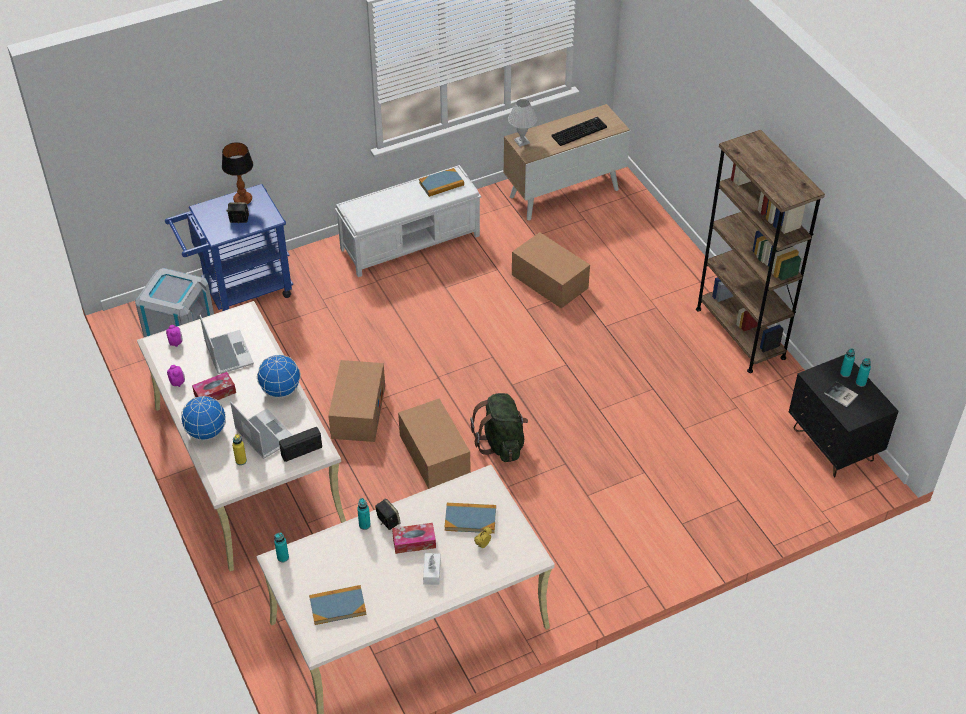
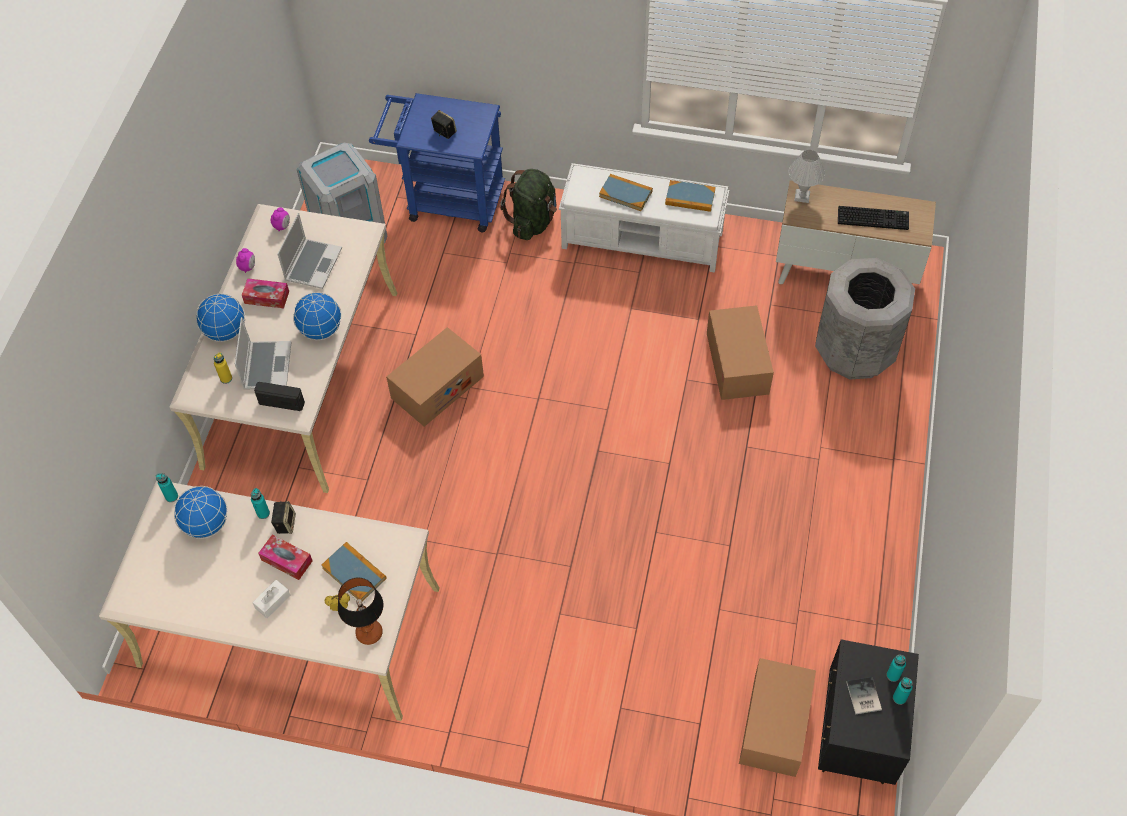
camera: 40 degrees right, 10 degrees up
table lamp [222,142,253,204] -> table lamp moved to [338,578,384,645]
book [309,585,367,625] -> book moved to [599,174,653,211]
cardboard box [398,399,470,489] -> cardboard box moved to [739,658,816,777]
green backpack [470,393,528,462] -> green backpack moved to [500,169,557,240]
brown bookcase [696,130,825,373] -> none
none -> globe [174,486,227,539]
none -> grey trash can [815,258,915,380]

